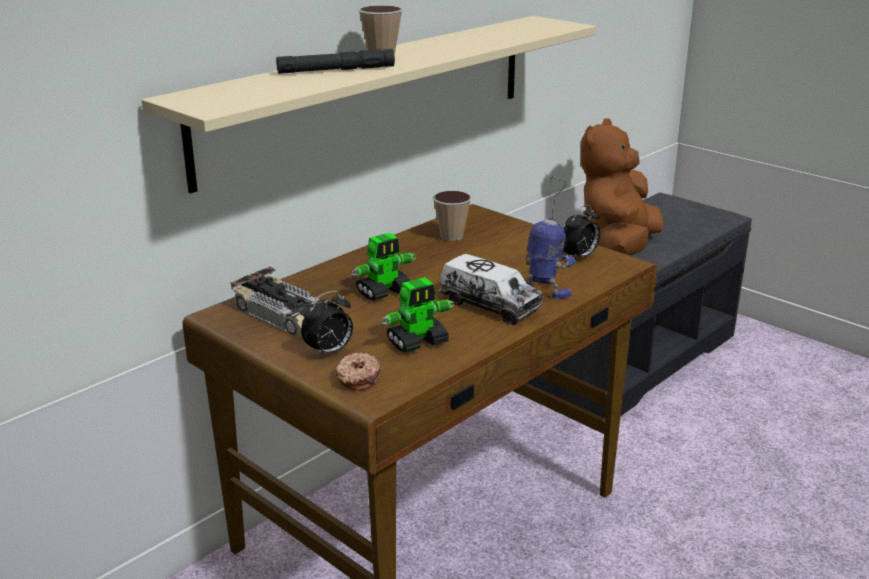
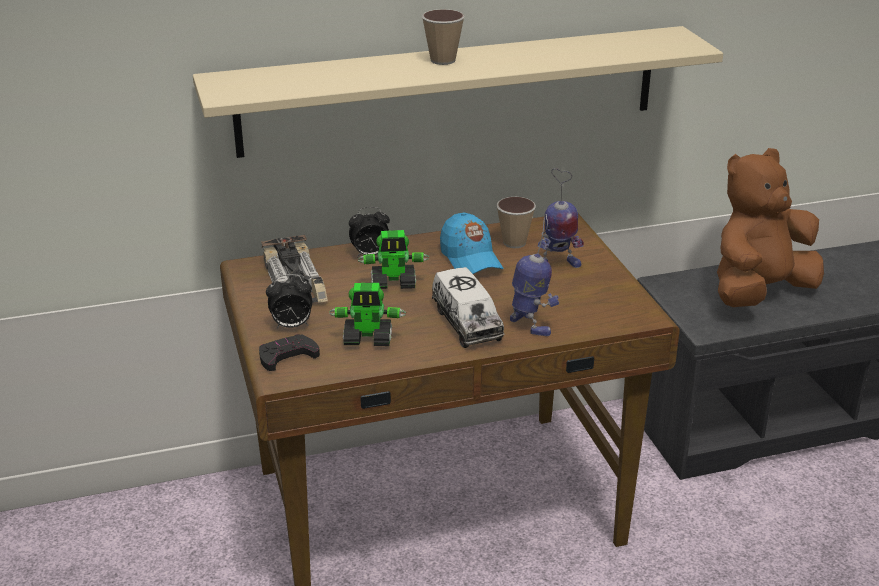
camera: 30 degrees right, 5 degrees up
black flashlight [276,49,395,74] -> none
donut [336,353,381,390] -> black game controller [259,334,320,371]
alarm clock [563,205,600,258] -> alarm clock moved to [349,207,390,258]
none -> blue cap [440,213,504,274]
none -> toy robot [538,168,584,268]

